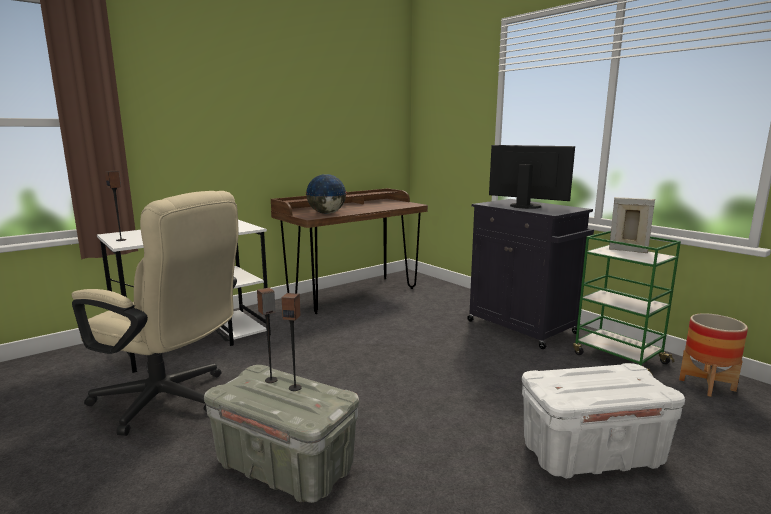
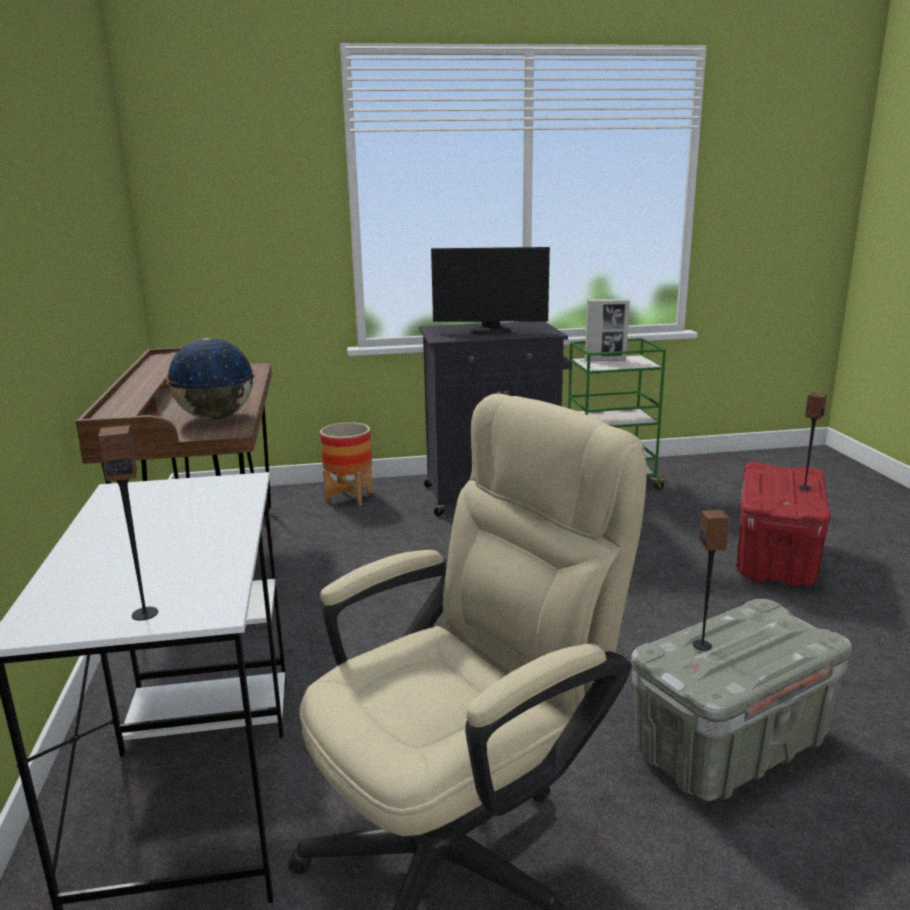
camera: 60 degrees left, 5 degrees up
speaker [282,293,302,391] -> speaker moved to [798,392,827,490]
monitor [489,145,575,209] -> monitor turned 150 degrees counterclockwise [431,247,550,335]
white storage box [522,363,685,479] -> red storage box [736,462,831,587]
picture frame [609,197,655,253] -> picture frame turned 150 degrees counterclockwise [585,299,630,361]
planter [679,313,748,397] -> planter moved to [320,422,373,506]

